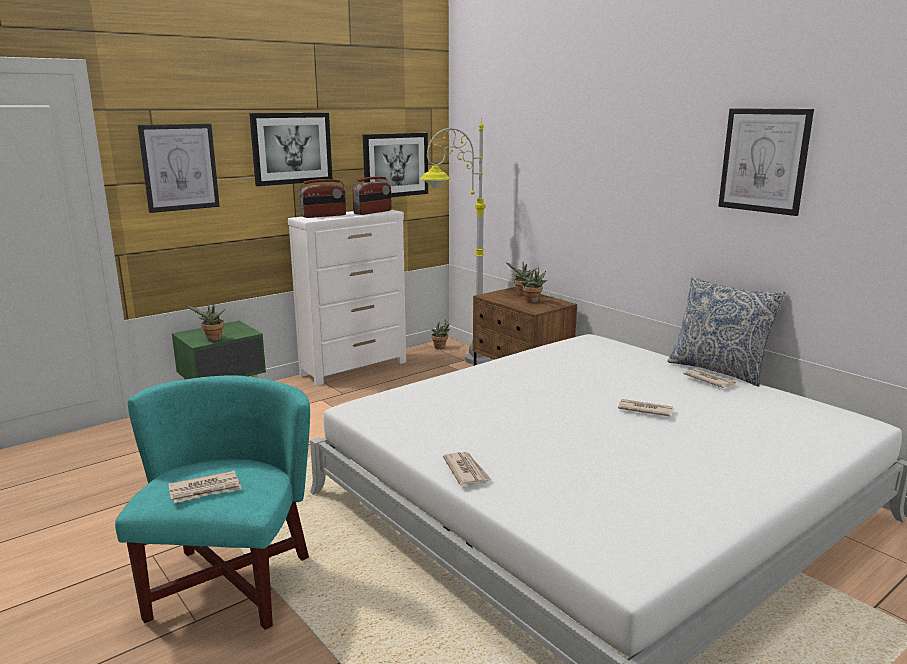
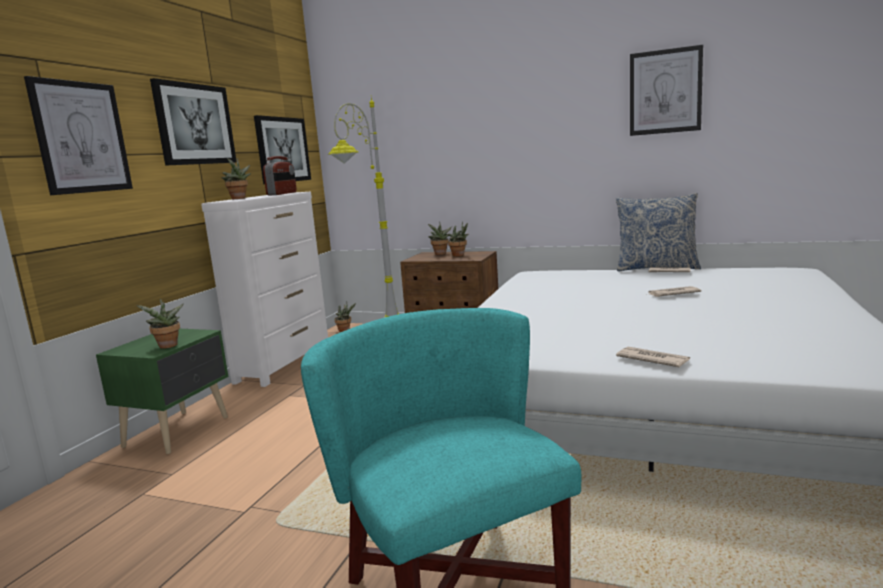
camera: 30 degrees left, 5 degrees down
newspaper [168,471,242,503] -> none
radio [299,179,346,218] -> potted plant [222,158,251,199]

